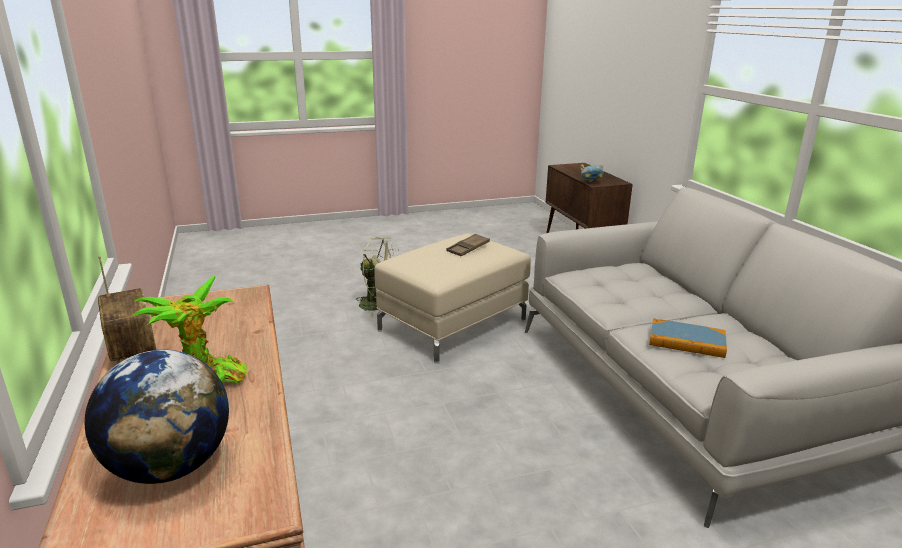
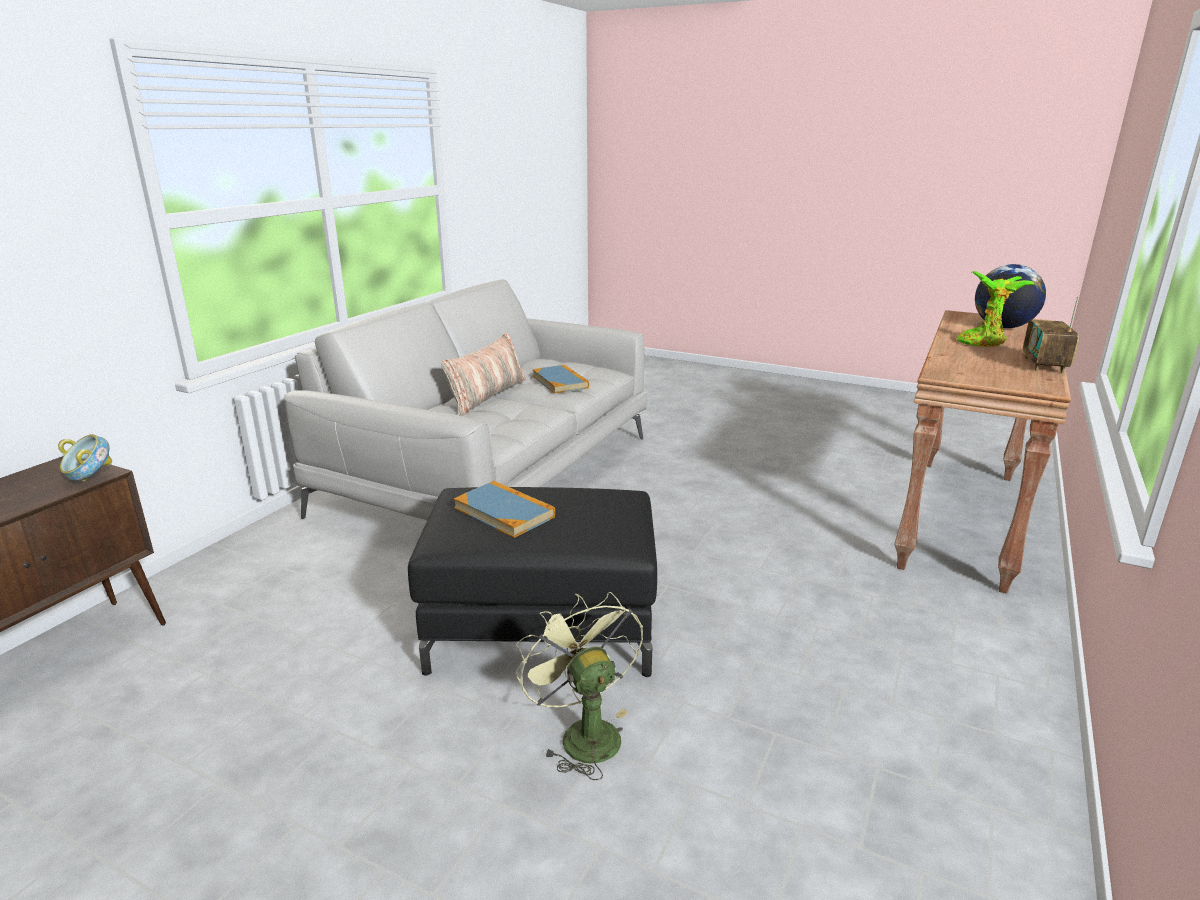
camera: 135 degrees left, 0 degrees up
beige ottoman [374,234,531,364] -> black ottoman [408,487,657,677]
brown tray [446,234,490,256] -> book [454,481,555,538]
none -> pillow [441,332,525,416]

